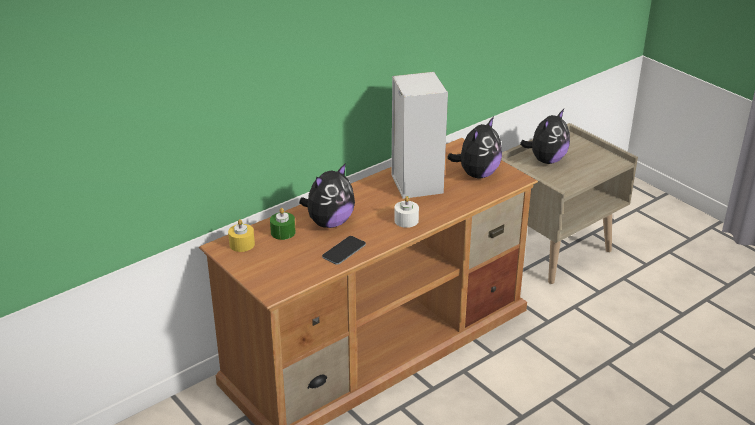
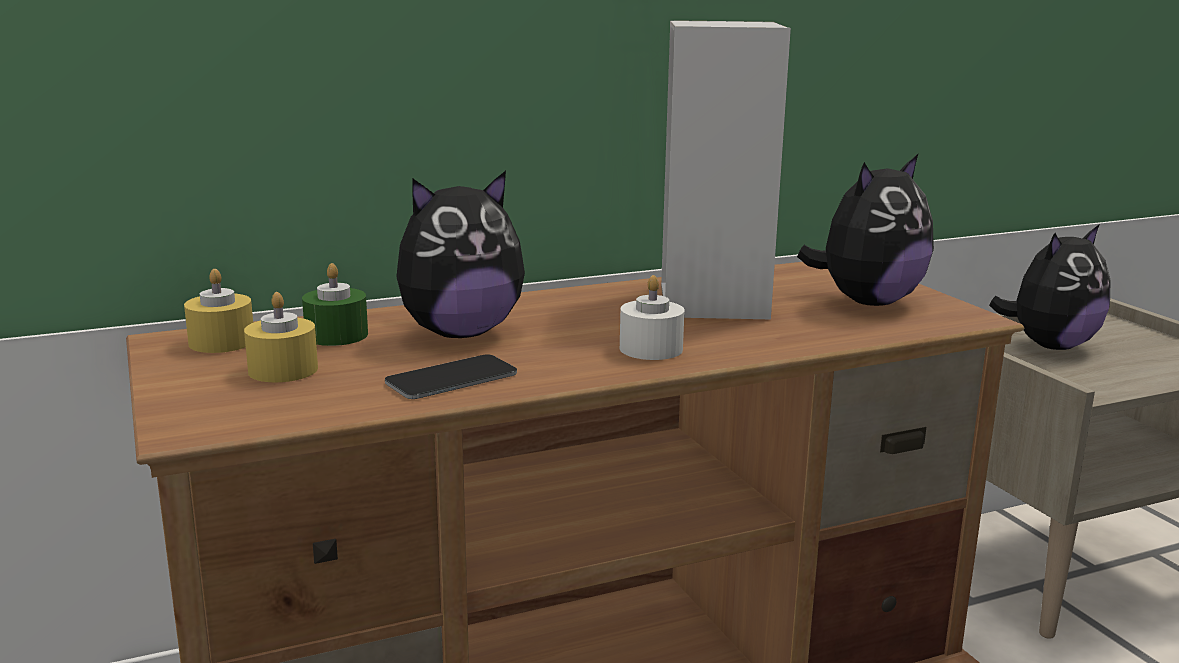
camera: 15 degrees right, 15 degrees down
none -> yellow candle [244,292,318,382]

